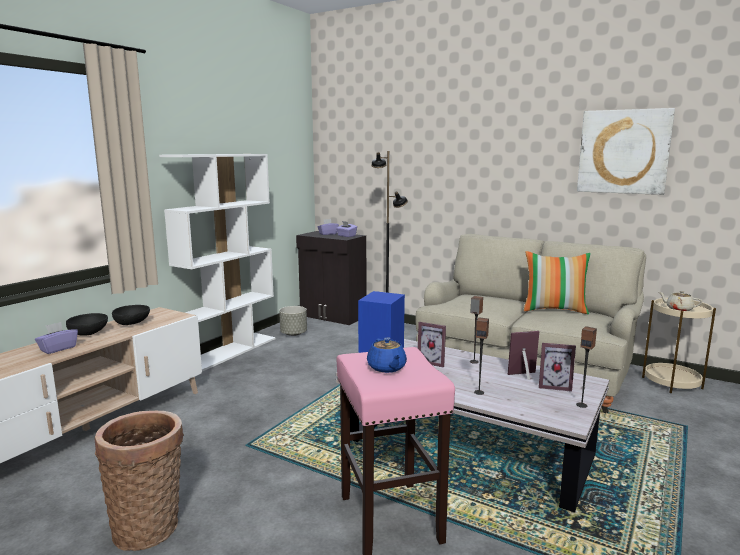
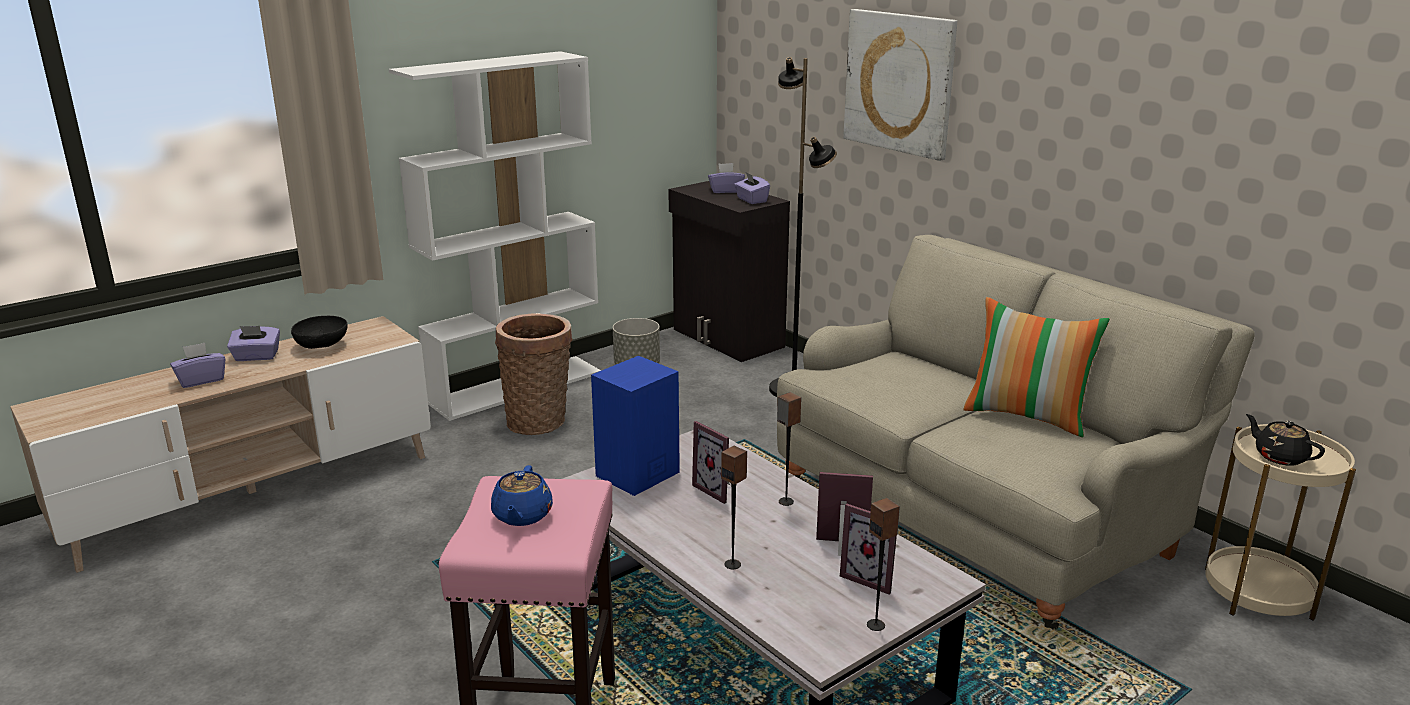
camera: 20 degrees right, 10 degrees up
black bowl [66,313,108,336] -> purple tissue box [227,326,280,361]
basket [95,411,184,551] -> basket moved to [495,313,573,435]
picture [577,108,675,195] -> picture moved to [843,9,957,161]
beige teapot [659,291,702,311] -> black teapot [1246,414,1325,466]

